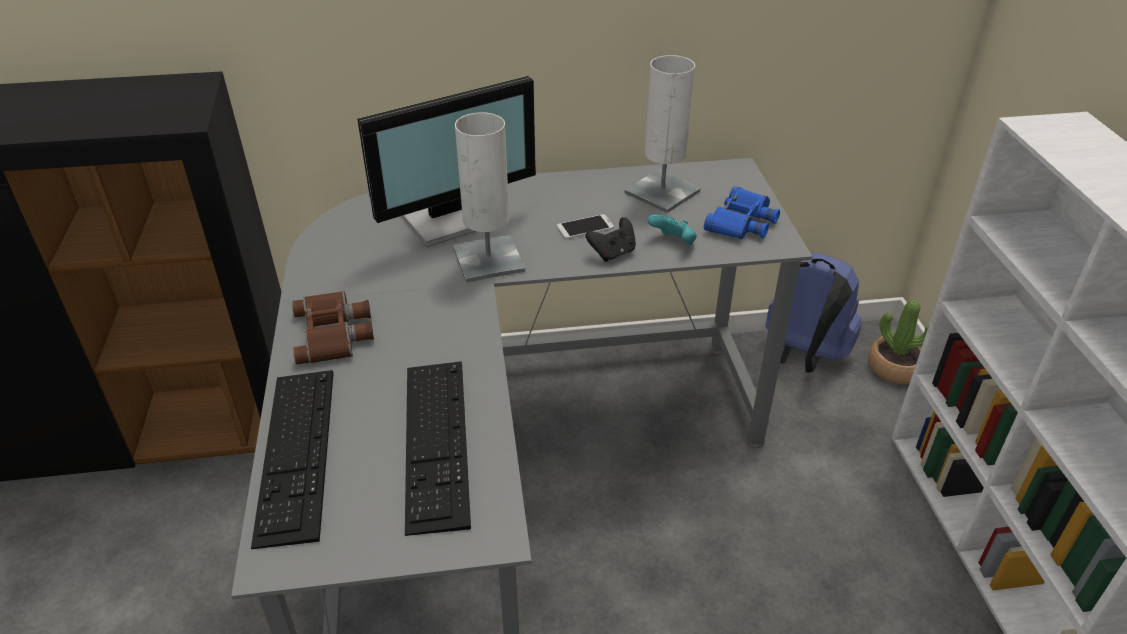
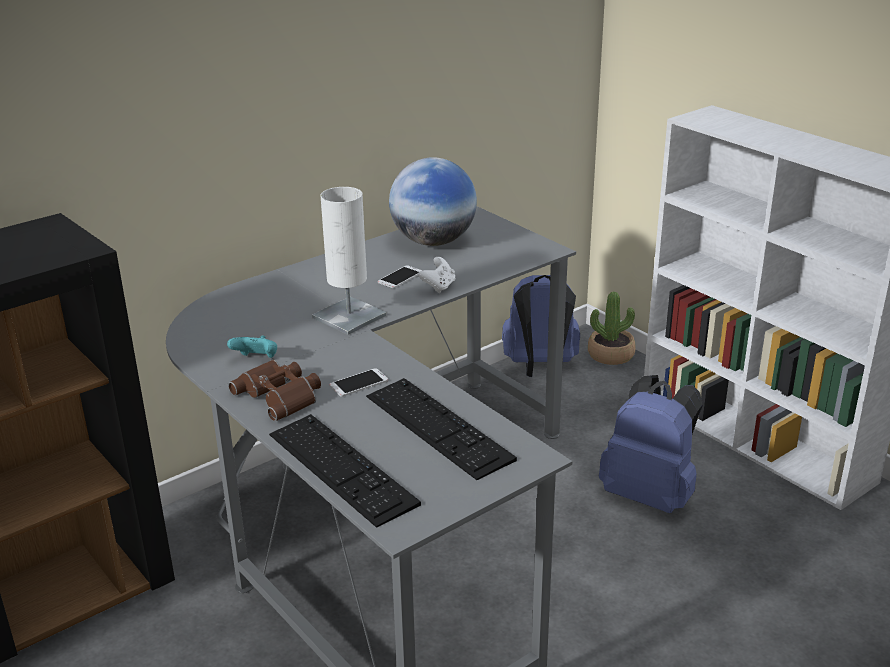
camera: 30 degrees left, 10 degrees down
monitor [357,76,536,247] -> none
black game controller [585,217,636,262] -> white game controller [418,257,455,293]
white table lamp [625,55,700,213] -> globe [389,157,477,246]
turquoise game controller [648,214,697,245] -> turquoise game controller moved to [227,336,277,358]
blue binoculars [704,186,780,239] -> none
none -> phone [329,368,388,397]
none -> blue backpack [599,375,703,513]

